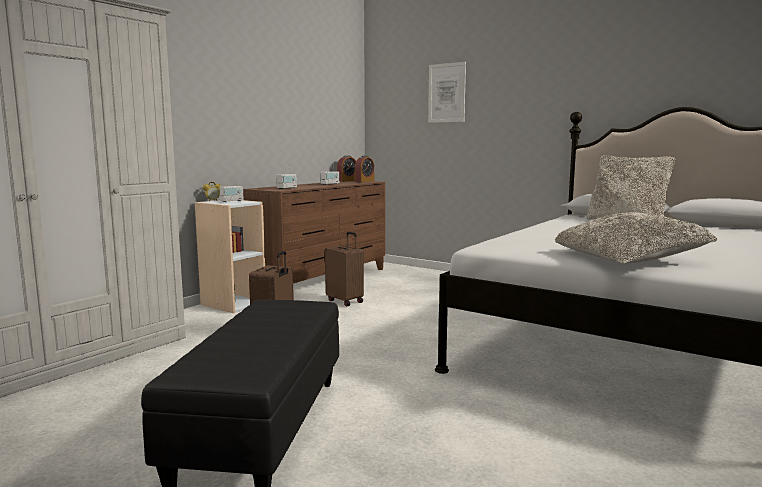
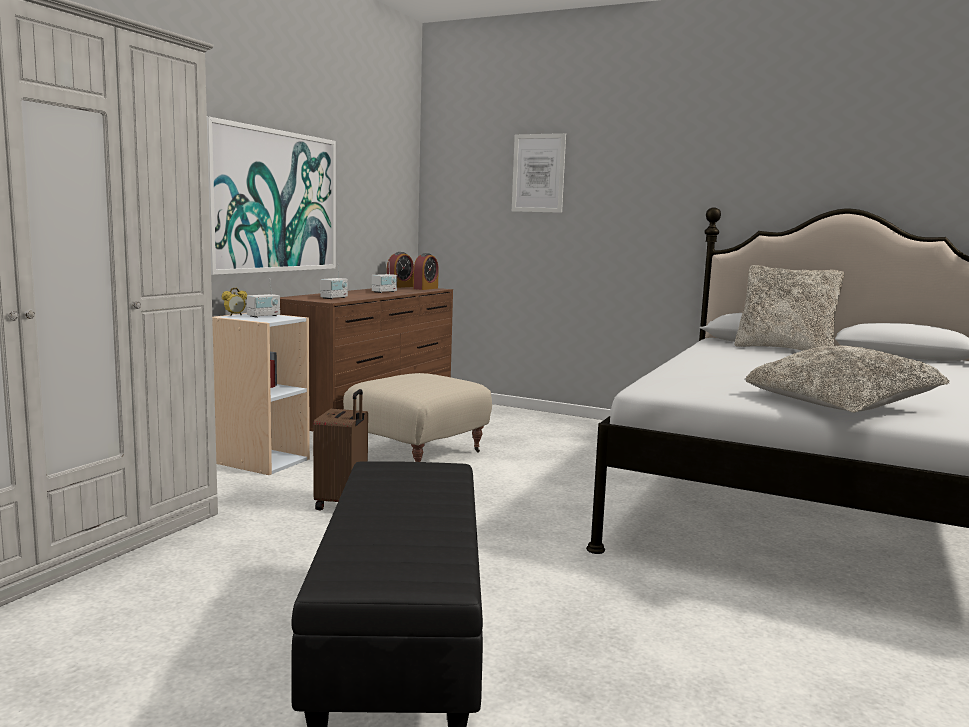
camera: 10 degrees left, 0 degrees up
brown suitcase [325,232,364,306] -> beige ottoman [343,373,492,462]
none -> picture [207,116,336,275]

